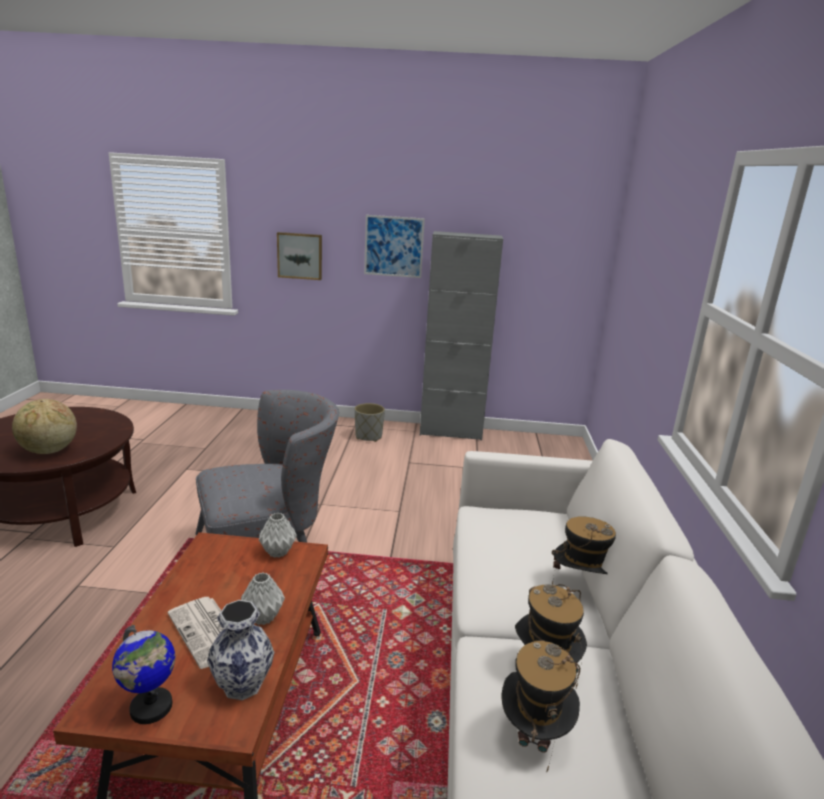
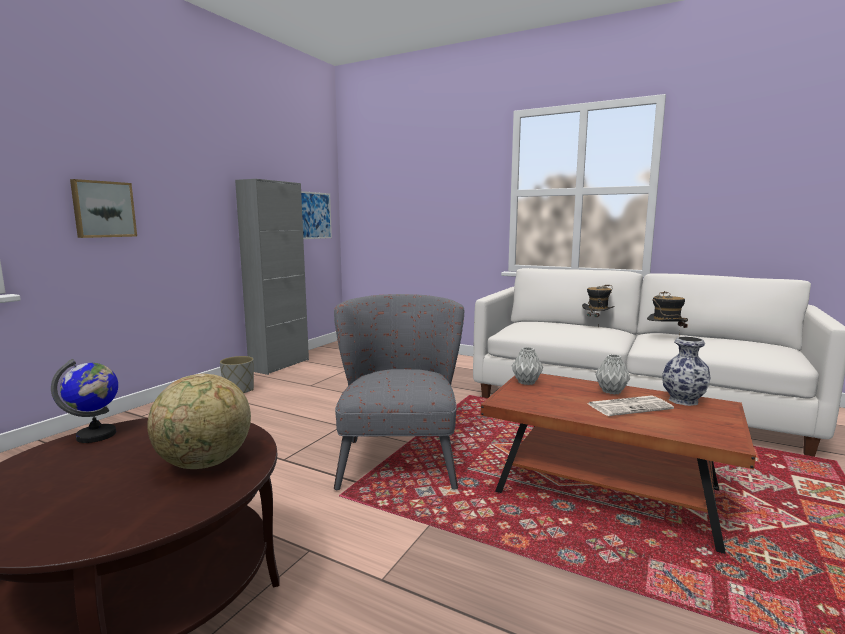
camera: 65 degrees left, 10 degrees down
globe [112,625,175,724] -> globe moved to [51,359,118,443]
picture [364,215,425,278] -> picture moved to [301,191,332,239]
hat [501,640,580,771] -> none

